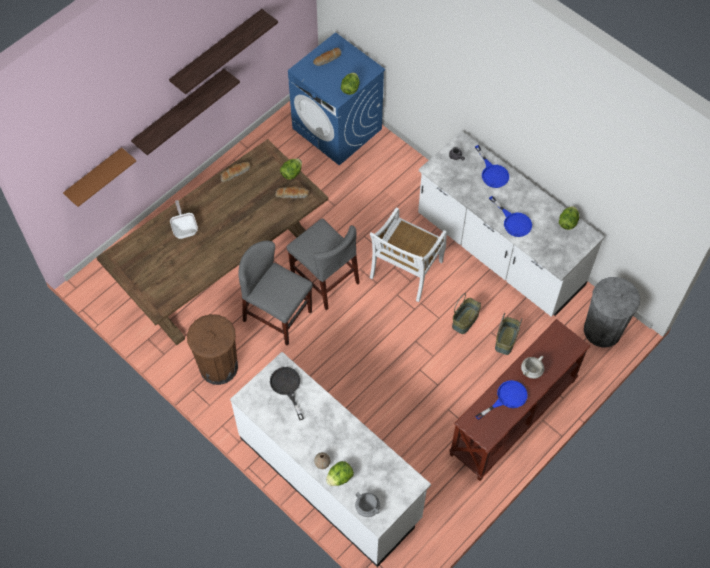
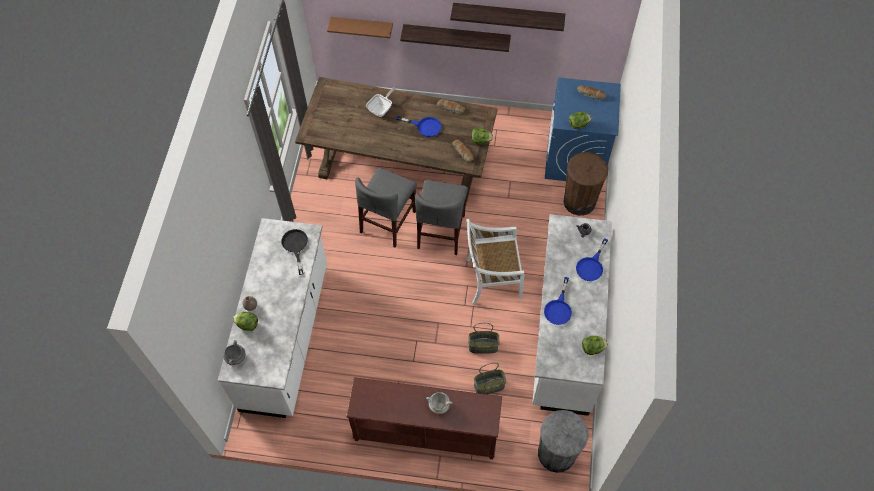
camera: 55 degrees right, 0 degrees up
brown trash can [187,314,238,385] -> brown trash can moved to [563,152,608,216]
grey chair [238,241,313,346] -> grey chair turned 150 degrees counterclockwise [355,168,417,248]
black frying pan [270,367,304,420] -> black frying pan turned 45 degrees counterclockwise [281,229,308,275]
blue frying pan [476,380,528,420] -> blue frying pan moved to [396,116,442,137]

